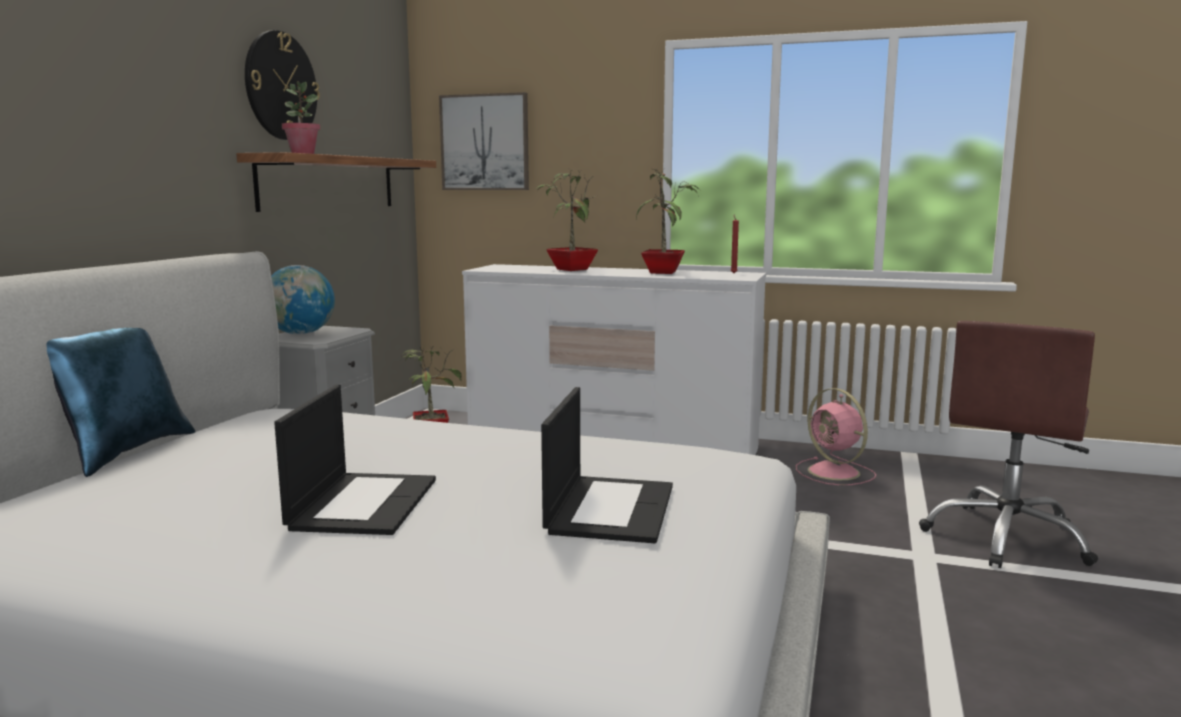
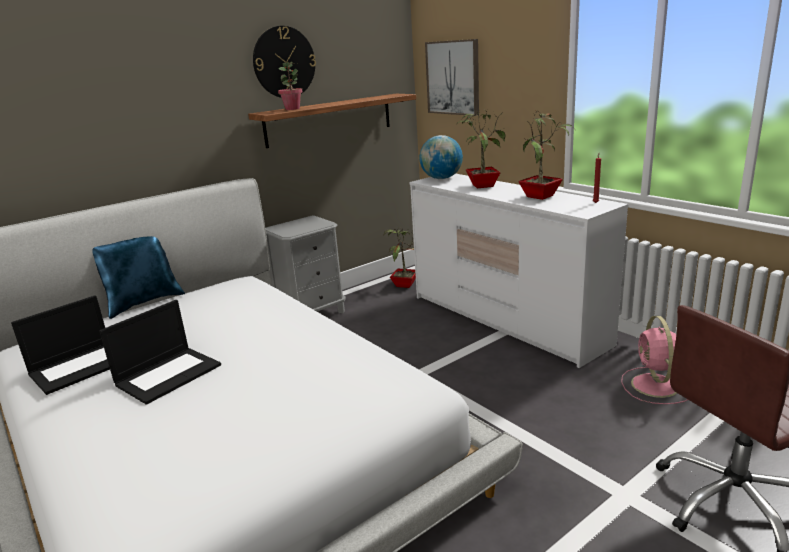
camera: 35 degrees right, 10 degrees up
globe [271,265,335,334] -> globe moved to [419,135,463,179]
laptop [541,387,673,543] -> laptop moved to [11,295,110,395]

